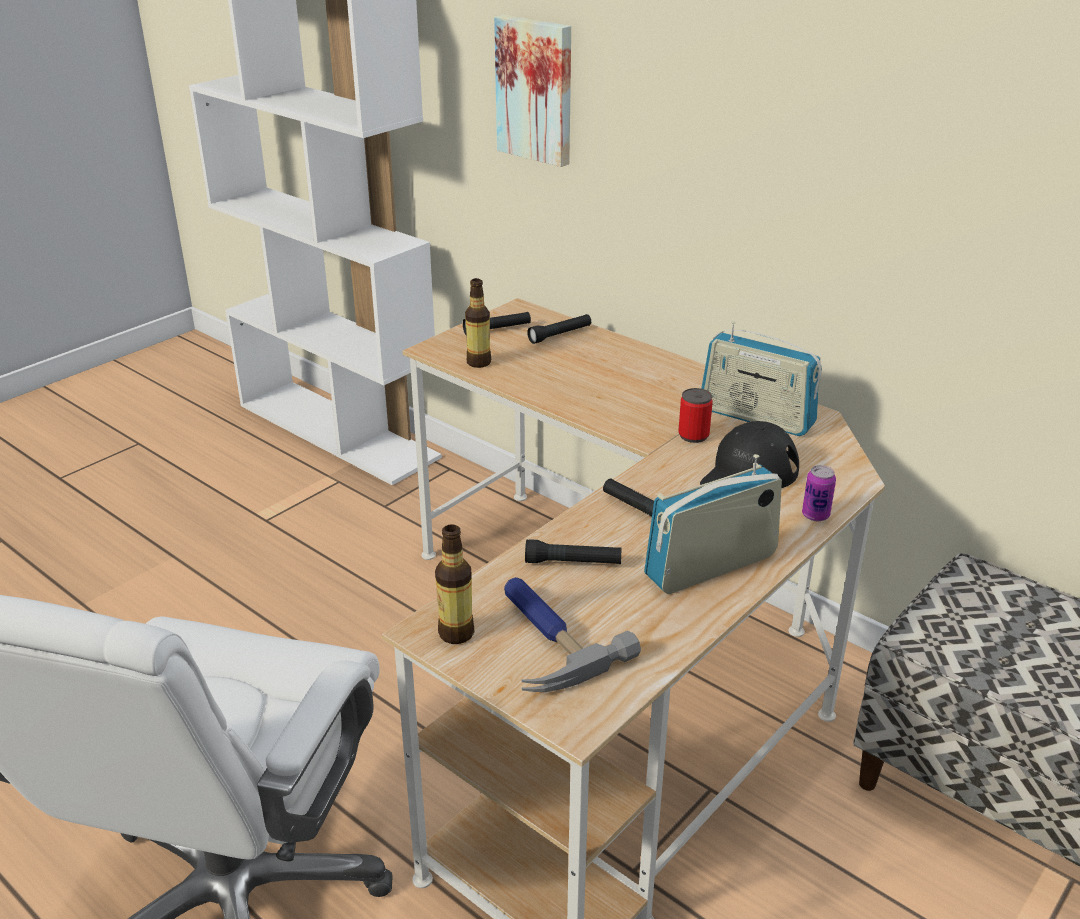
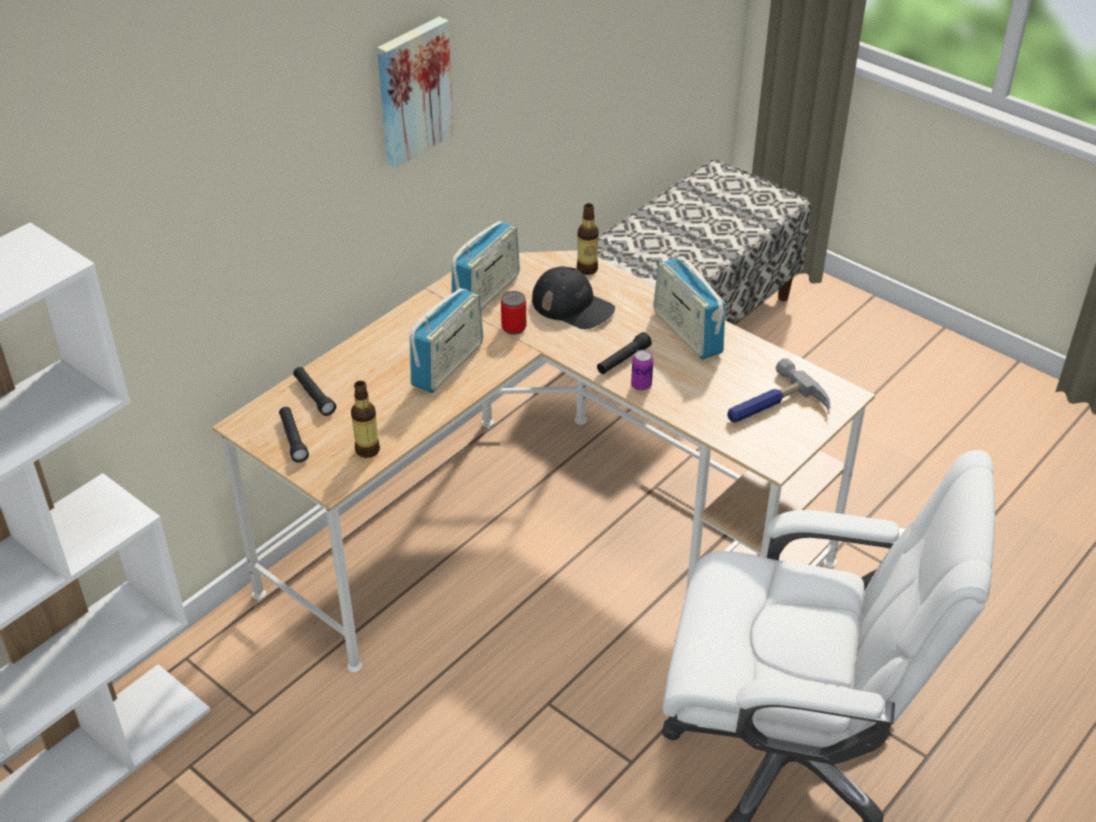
camera: 90 degrees left, 10 degrees up
bottle [435,524,474,644] -> bottle moved to [577,203,599,275]
picture [494,15,571,167] -> picture moved to [377,17,454,168]
black flashlight [525,539,622,564] -> none
can [802,465,836,521] -> can moved to [631,350,653,391]
none -> radio [409,288,483,393]

